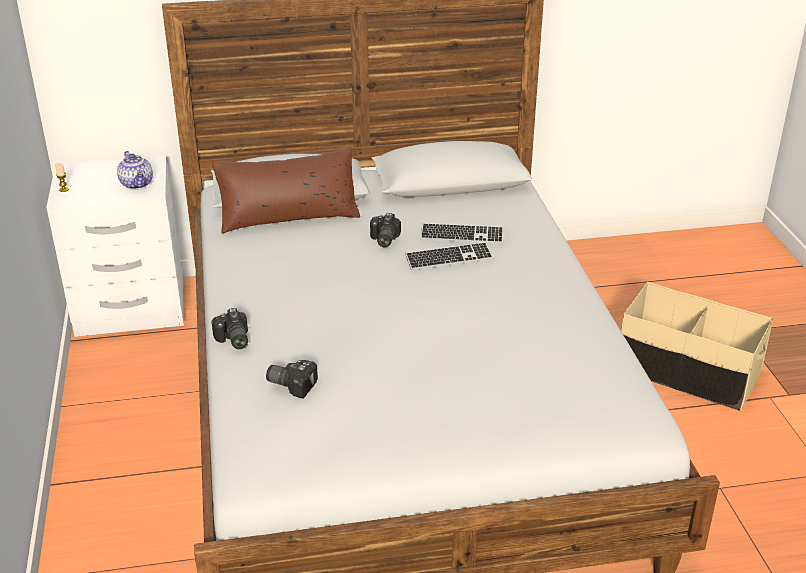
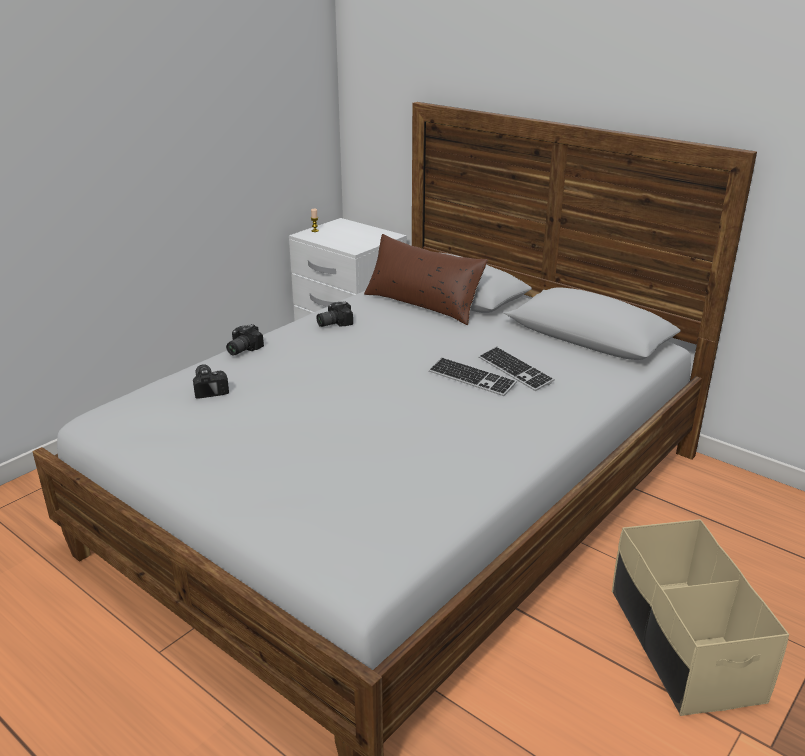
camera: 50 degrees right, 5 degrees down
teapot [117,151,153,190] -> none
camera [370,213,401,247] -> camera moved to [316,301,353,327]

